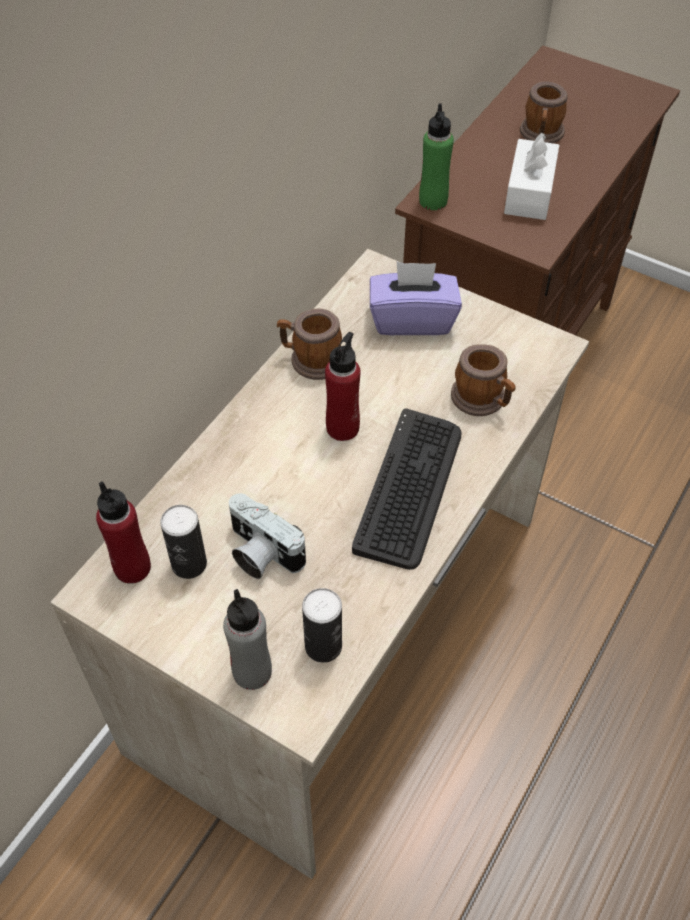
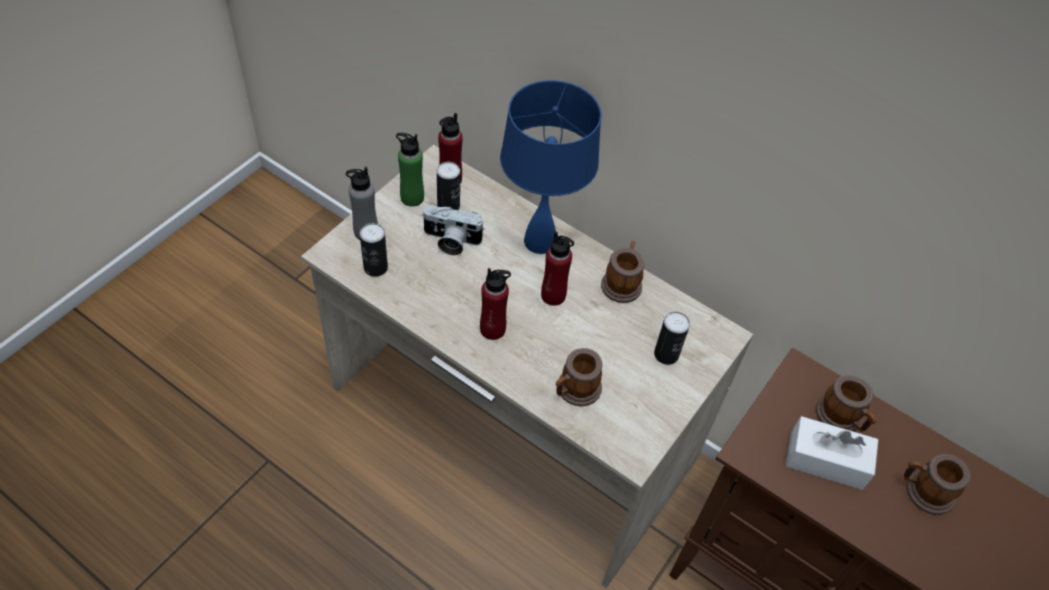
camera: 90 degrees right, 0 degrees up
camera [229,493,306,579] -> camera turned 120 degrees counterclockwise [422,205,485,255]
keyboard [352,409,462,570] -> red bottle [480,268,511,340]
purple tissue box [370,262,462,335] -> can [654,312,690,365]
green bottle [419,104,454,210] -> green bottle moved to [396,133,424,207]
none -> blue table lamp [500,80,602,254]
none -> mug [816,375,877,432]

